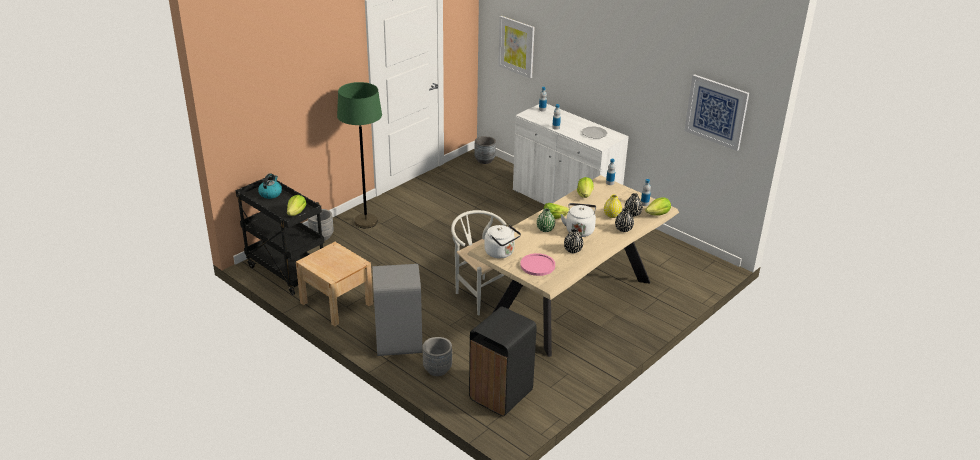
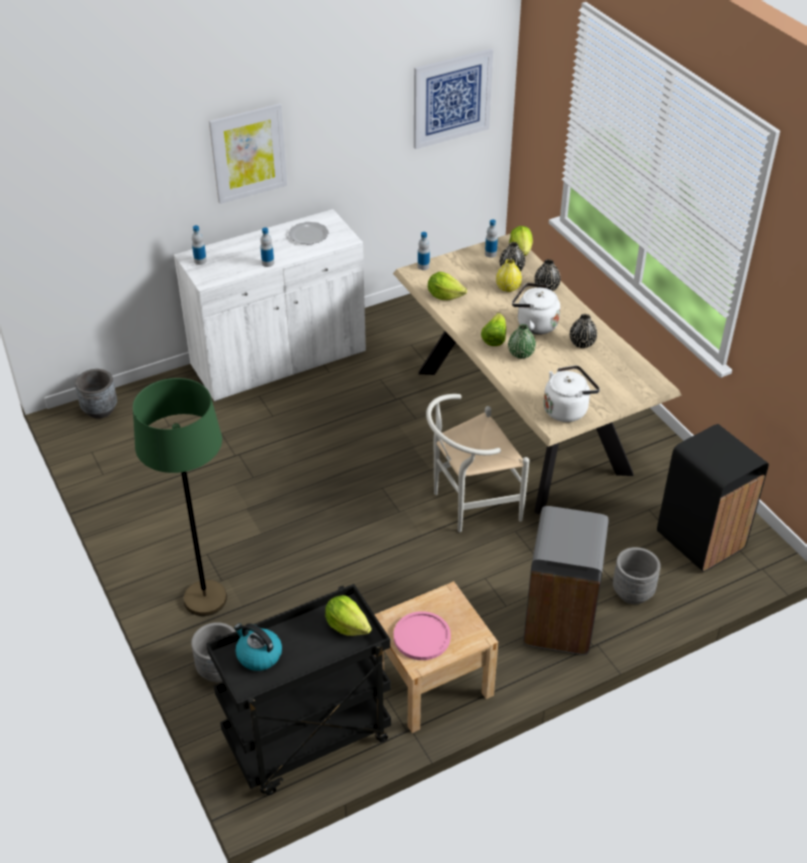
camera: 70 degrees left, 10 degrees up
picture [498,16,535,78] -> picture moved to [209,103,287,204]
pink plate [520,253,555,276] -> pink plate moved to [394,611,451,660]

